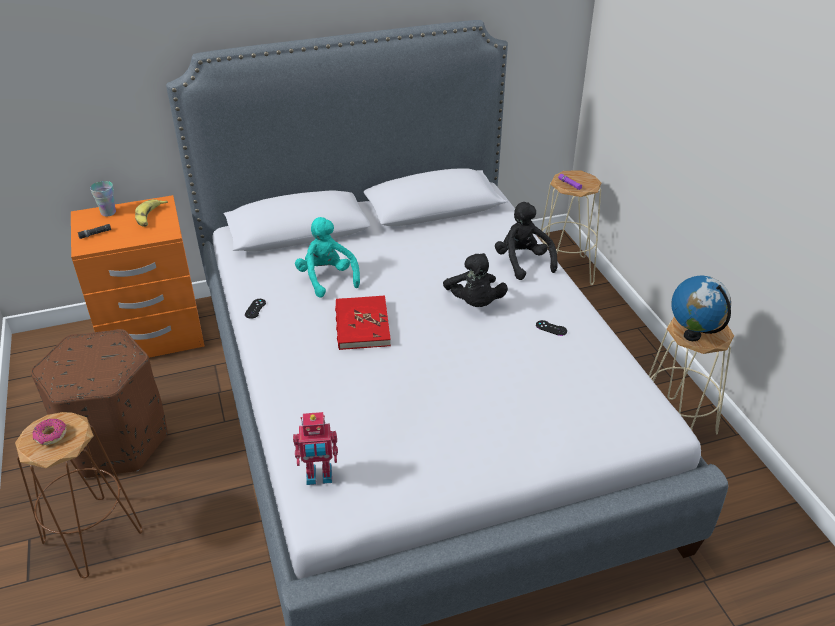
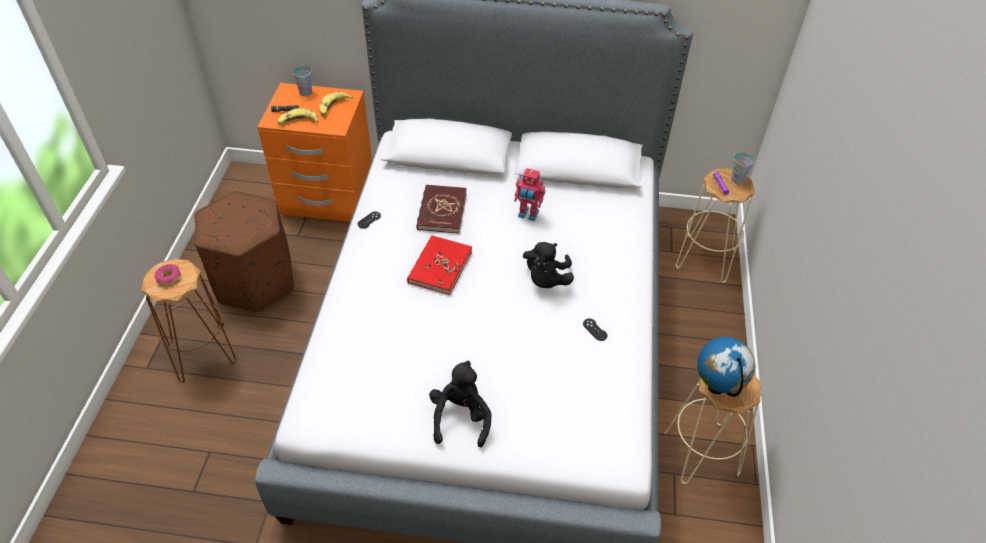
camera: 25 degrees right, 10 degrees up
toy robot [293,412,338,485] -> toy robot moved to [514,168,545,221]
turquoise plush toy [295,217,360,298] -> red book [416,185,467,234]
black plush toy [495,202,558,280] -> black plush toy moved to [429,361,491,447]
none -> banana [277,108,319,125]
none -> cup [731,152,754,184]

